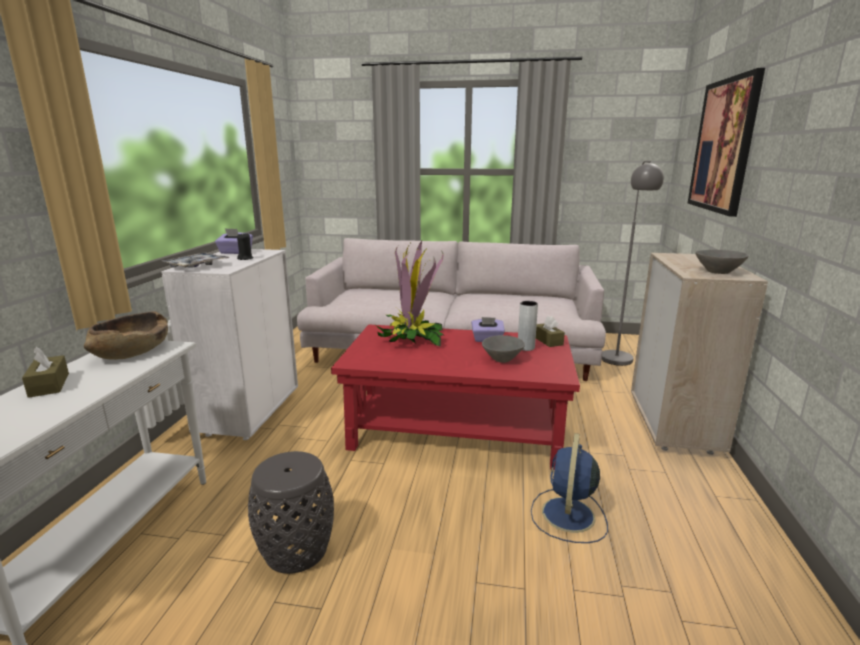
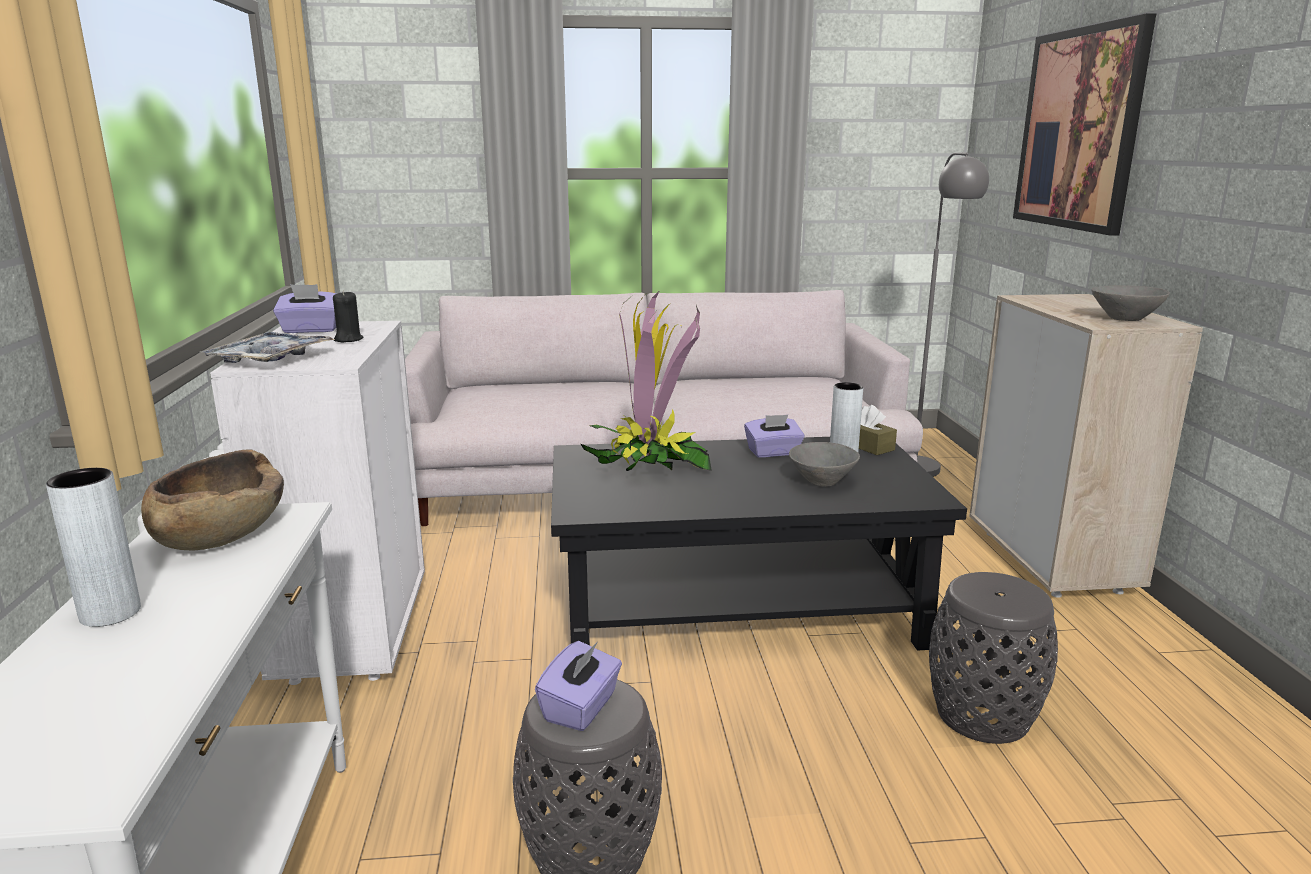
camera: 15 degrees left, 0 degrees up
brown tissue box [22,346,69,398] -> grey vase [46,468,141,627]
red coffee table [331,324,580,470] -> black coffee table [551,437,967,651]
blue fan [531,433,608,543] -> grey stool [929,572,1058,744]
none -> purple tissue box [535,641,622,731]

